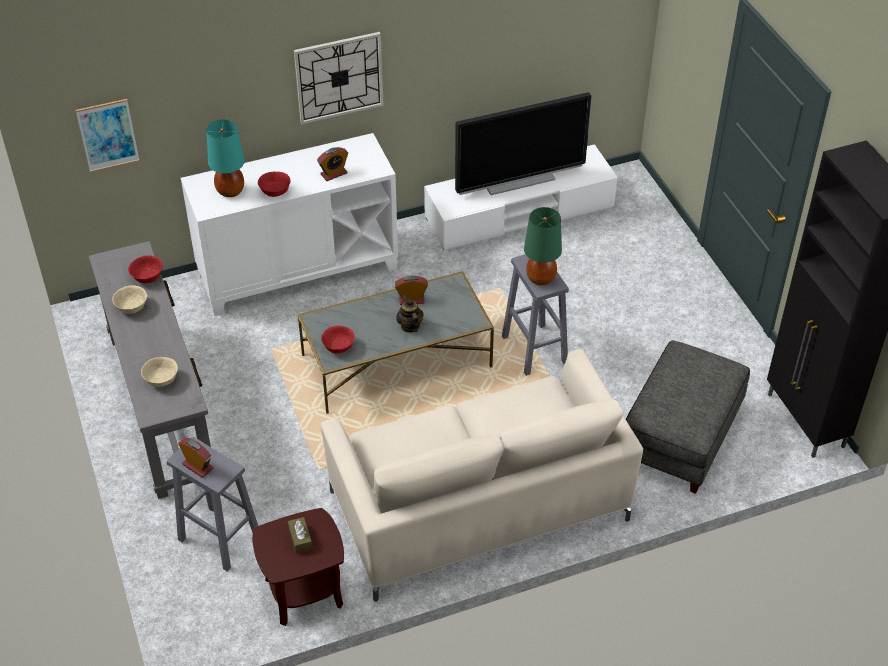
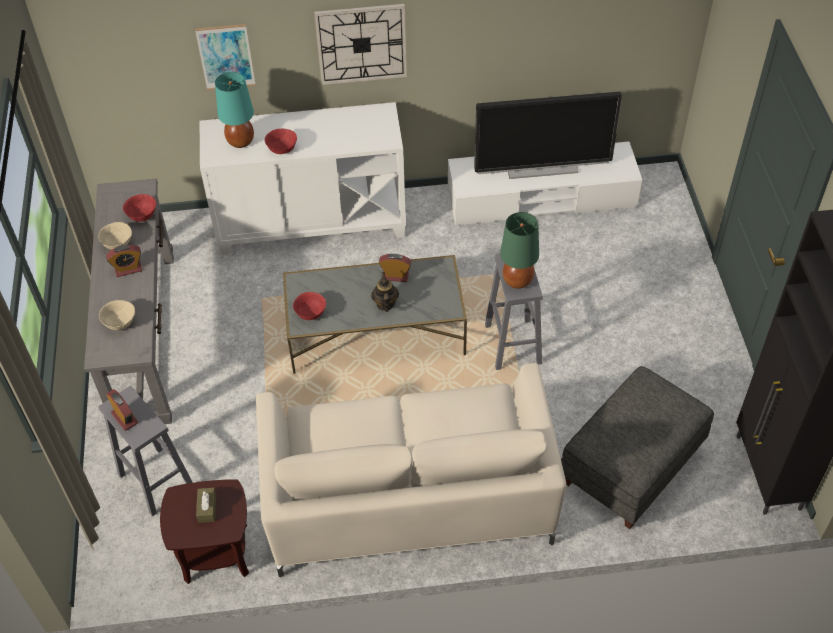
camera: 15 degrees right, 5 degrees up
picture [76,99,140,172] -> picture moved to [195,24,256,90]
alarm clock [317,147,348,181] -> alarm clock moved to [106,245,142,277]

